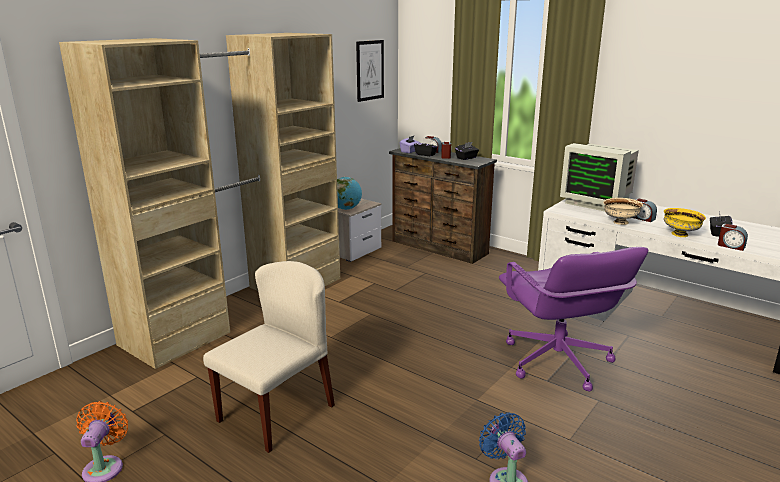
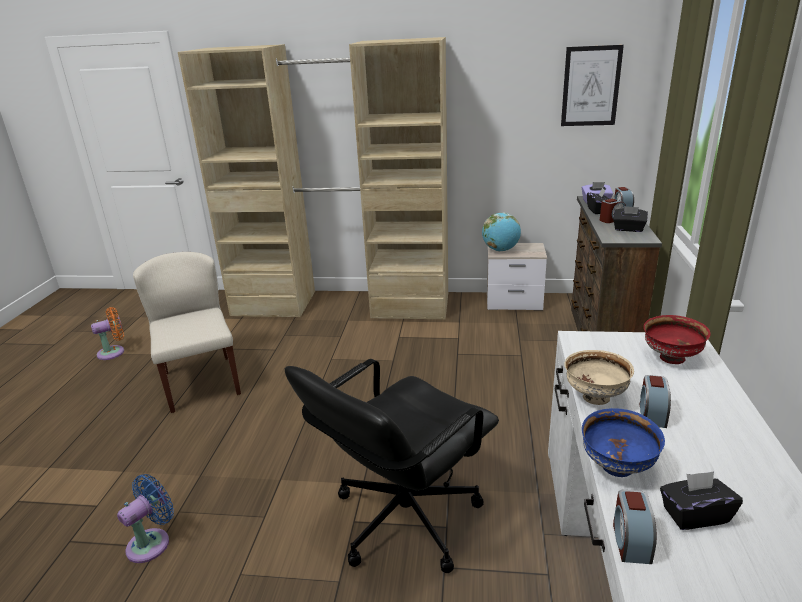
camera: 60 degrees right, 5 degrees up
beige chair [203,261,335,453] -> beige chair turned 120 degrees counterclockwise [133,252,241,413]
purple office chair [499,247,648,392] -> black office chair [285,359,499,573]
monitor [560,143,639,212] -> red bowl [644,315,711,364]
yellow bowl [664,208,706,237] -> blue bowl [582,408,665,477]

